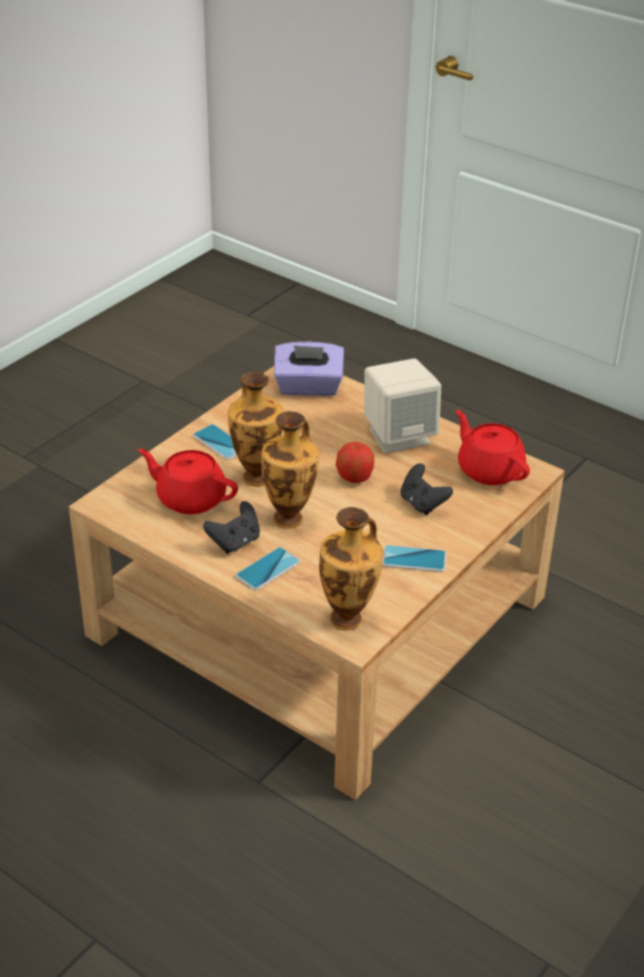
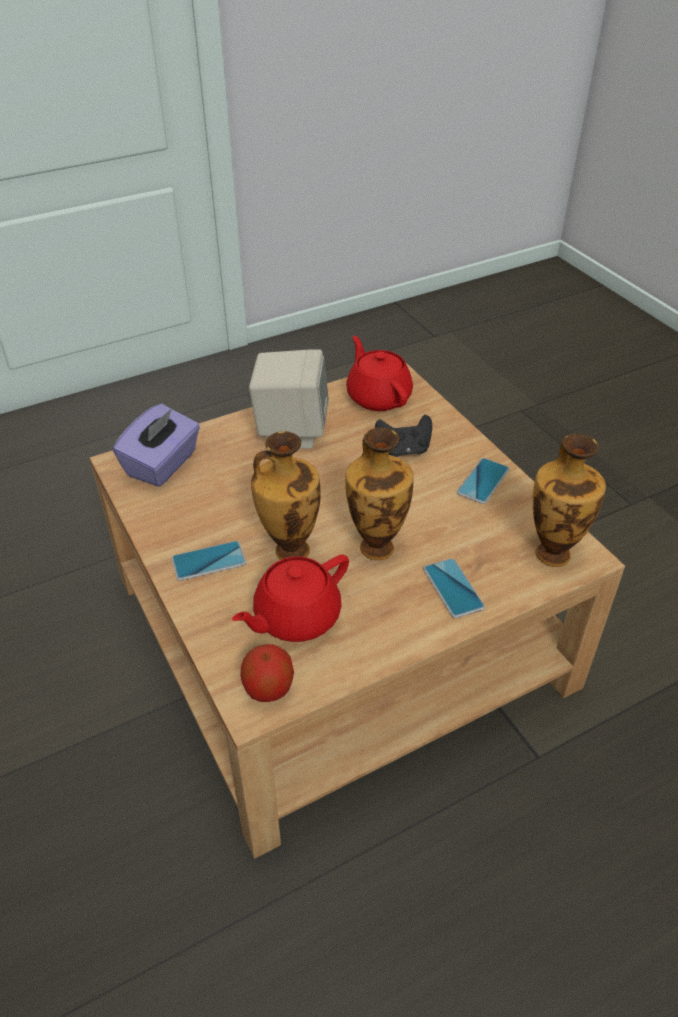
camera: 65 degrees left, 5 degrees up
black game controller [203,501,260,554] -> none
apple [336,442,374,483] -> apple moved to [241,644,294,702]
red teapot [456,410,530,485] -> red teapot turned 75 degrees clockwise [346,336,413,411]

